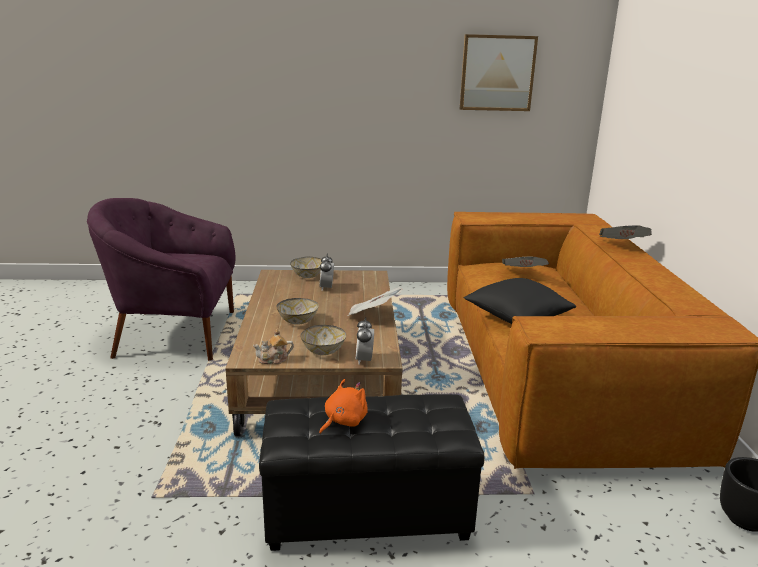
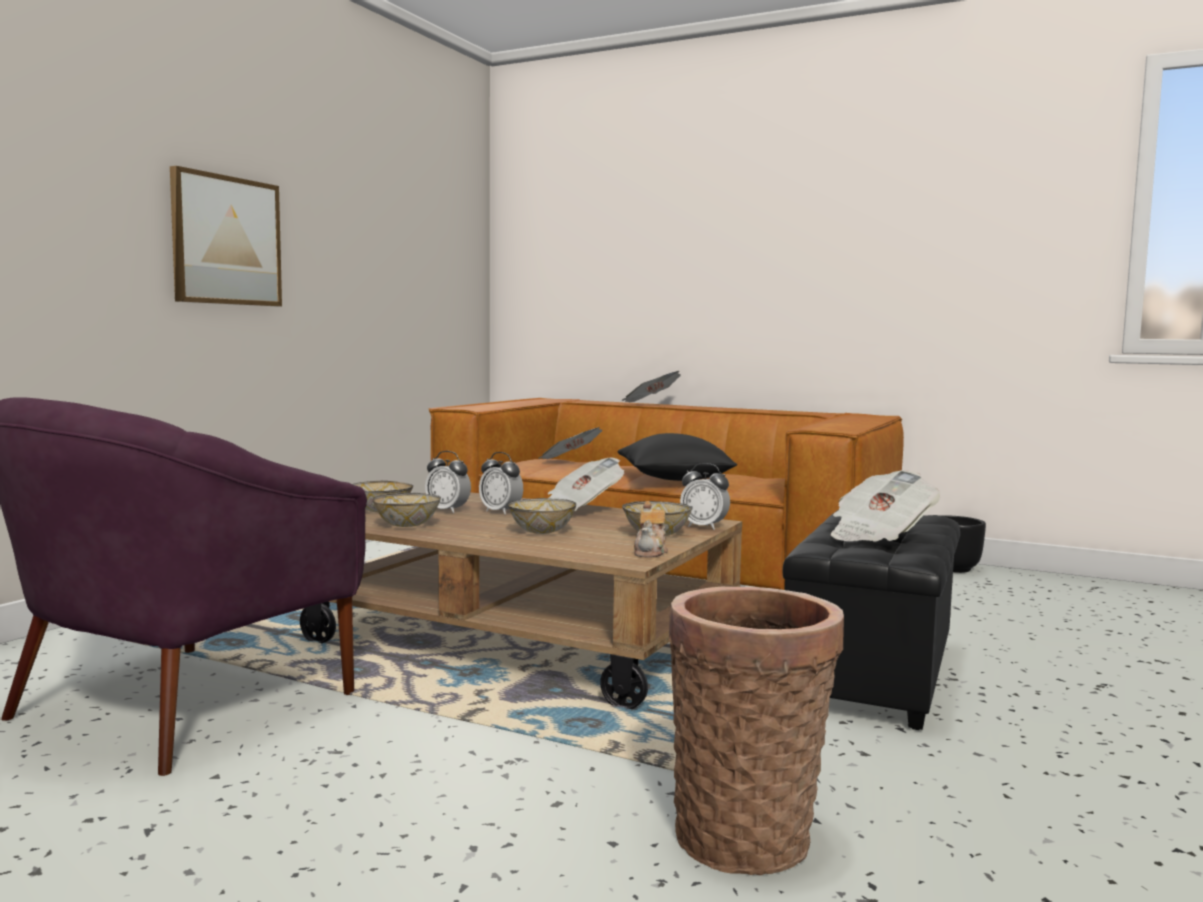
camera: 60 degrees left, 15 degrees down
orange plush toy [319,379,367,434] -> newspaper [830,470,940,541]
picture [460,34,538,111] -> picture moved to [170,166,282,306]
none -> bowl [373,493,441,527]
none -> alarm clock [479,452,523,515]
none -> basket [669,587,844,875]

